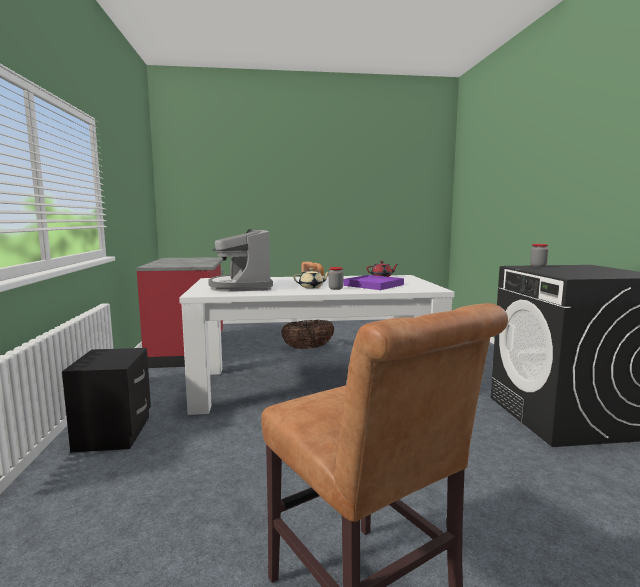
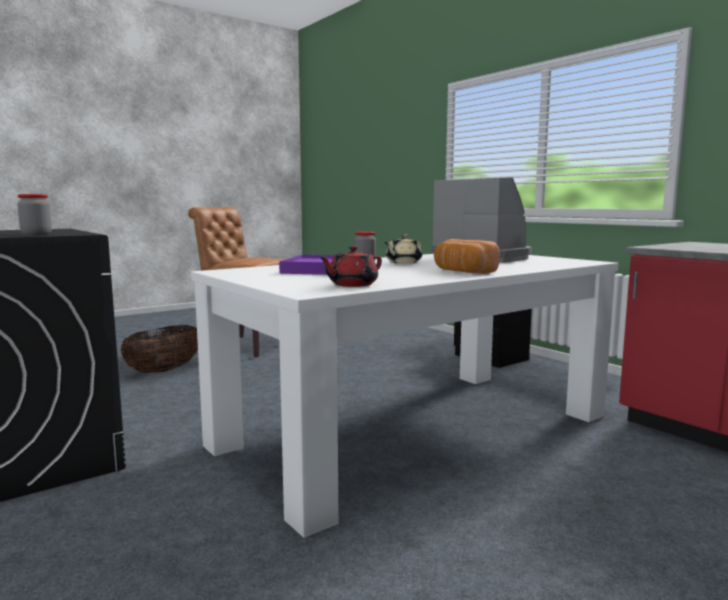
camera: 150 degrees right, 0 degrees up
basket [281,320,334,349] -> basket moved to [121,325,198,373]

